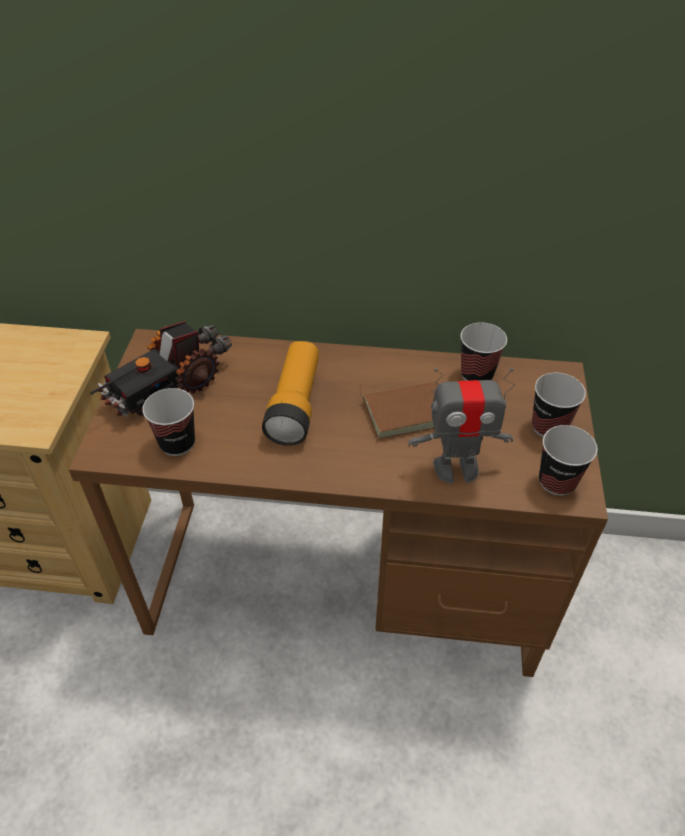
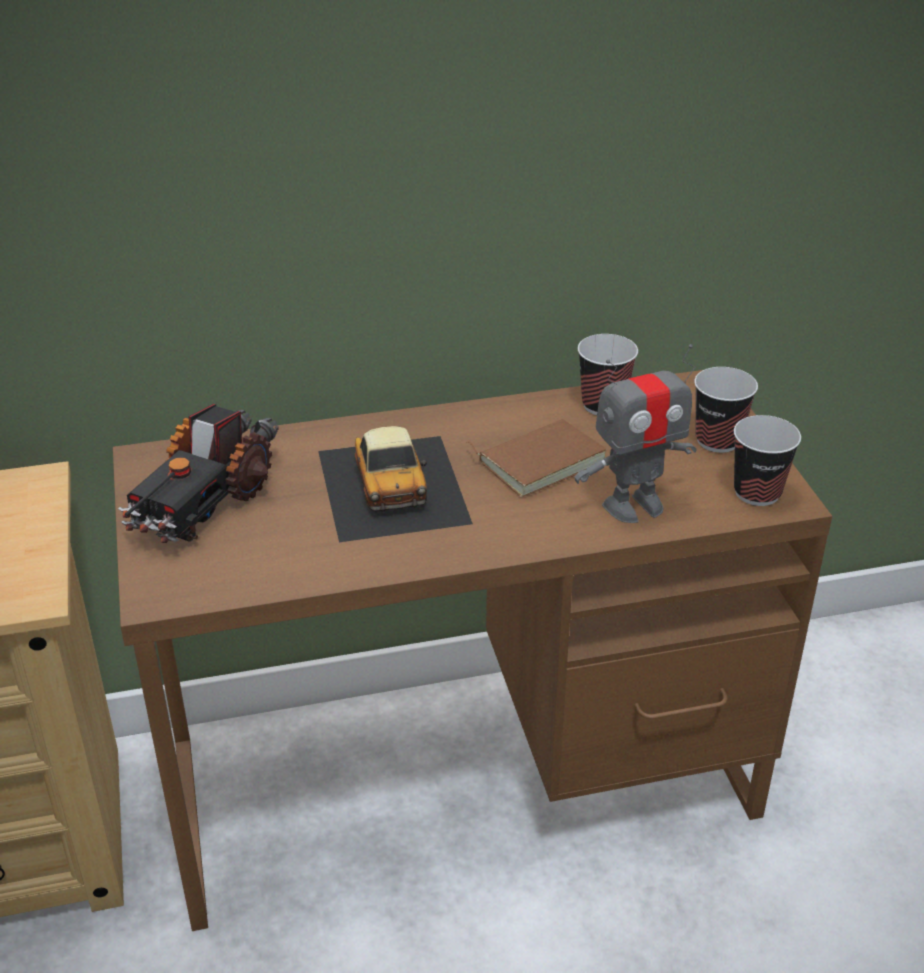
camera: 20 degrees left, 10 degrees down
cup [142,388,195,456] -> none
flashlight [262,341,319,446] -> toy car [318,426,473,542]

